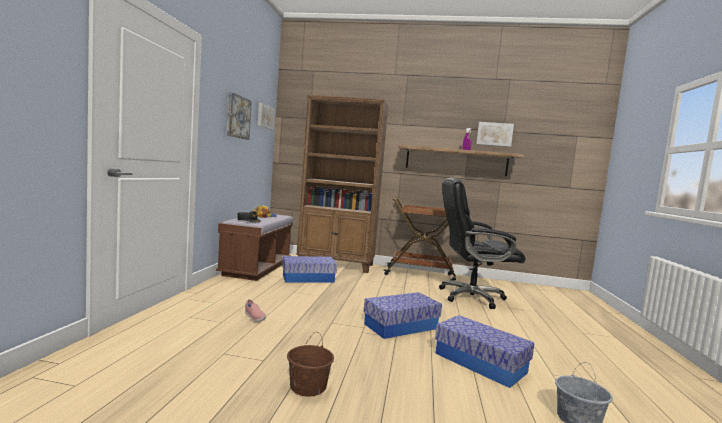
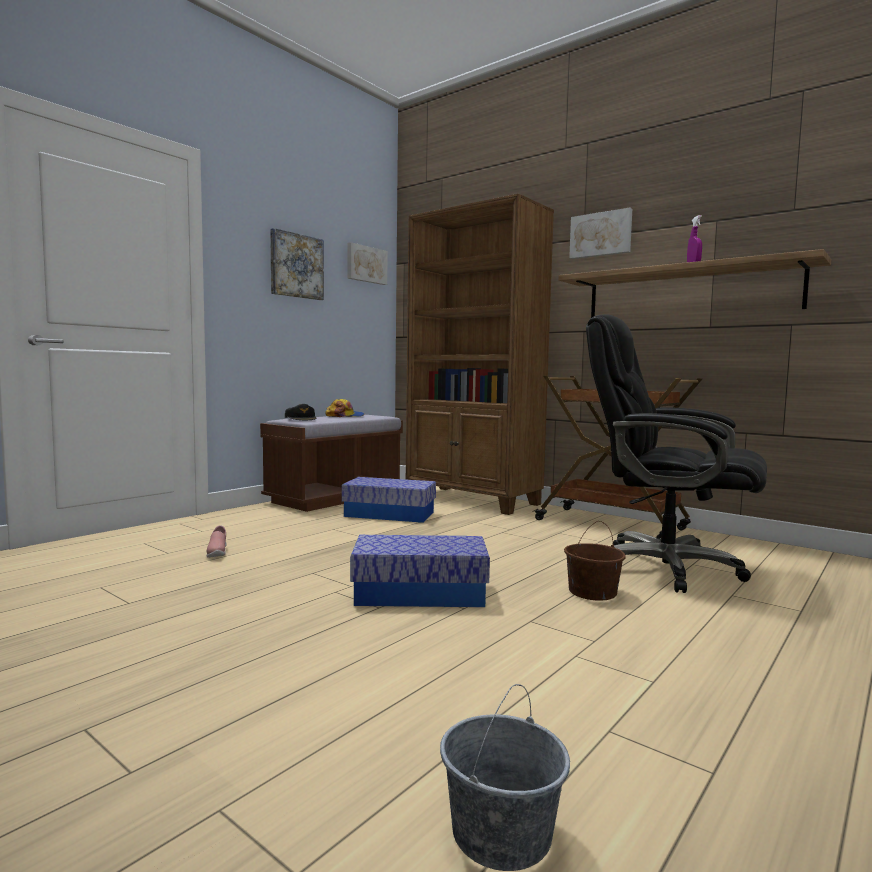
camera: 30 degrees right, 0 degrees up
brown bucket [287,332,334,397] -> brown bucket moved to [564,521,626,601]
storage box [435,315,534,388] -> none
picture [476,122,514,147] -> picture moved to [569,207,632,259]

